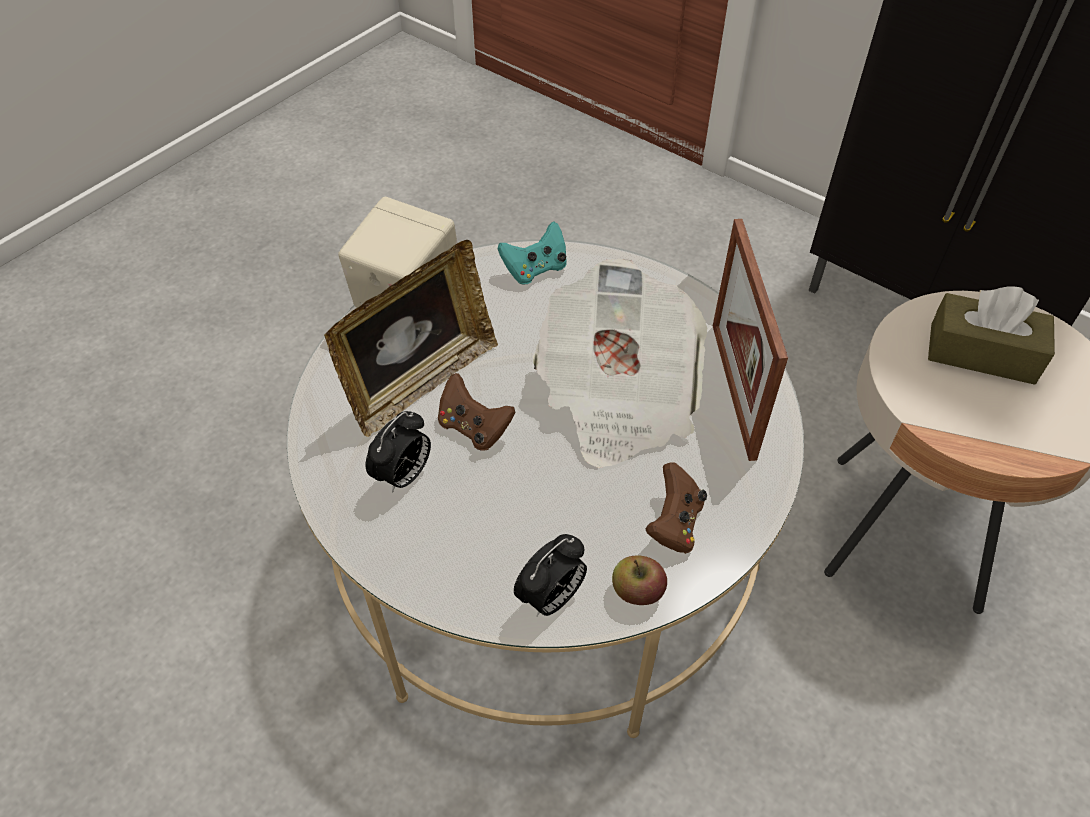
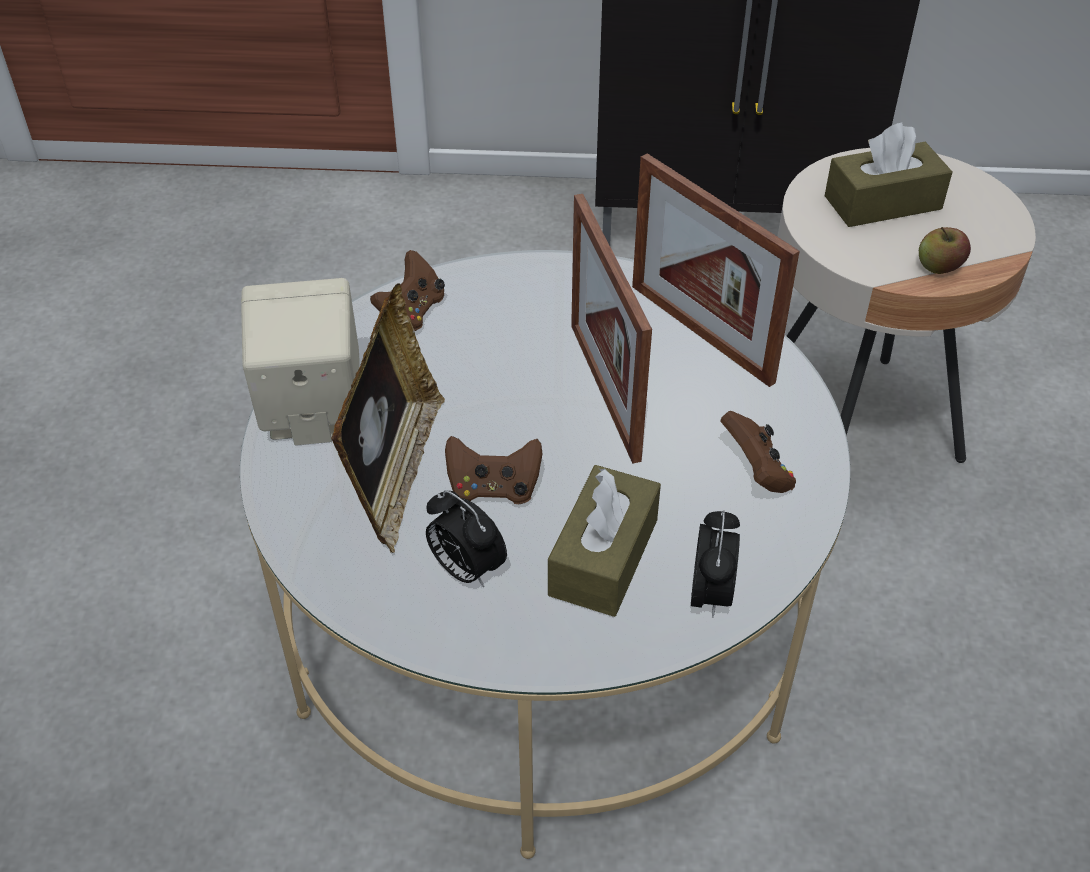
camera: 35 degrees left, 5 degrees down
alarm clock [365,411,431,493] -> alarm clock turned 135 degrees clockwise [426,490,507,588]
turquoise game controller [497,222,567,285] -> brown game controller [370,250,445,331]
newspaper [533,259,708,468] -> picture frame [571,194,652,464]
apple [612,555,667,605] -> apple moved to [919,227,971,274]
none -> brown tissue box [548,465,661,617]

